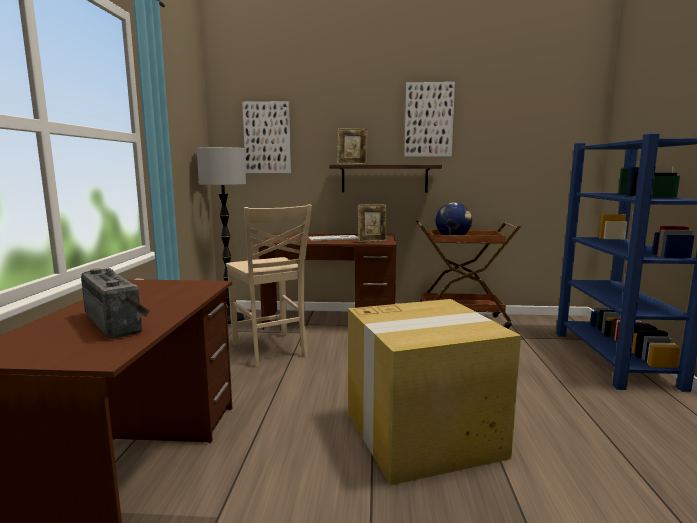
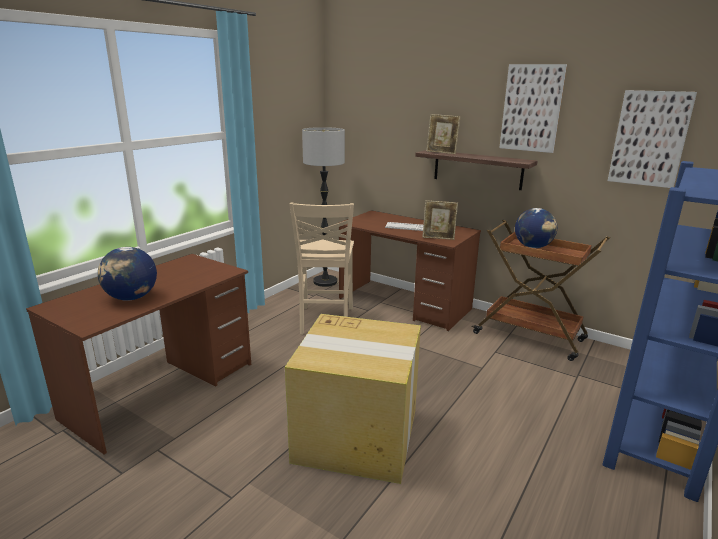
camera: 30 degrees right, 10 degrees up
radio [81,268,150,339] -> globe [98,247,157,301]
picture [242,101,291,173] -> picture moved to [608,90,697,188]

